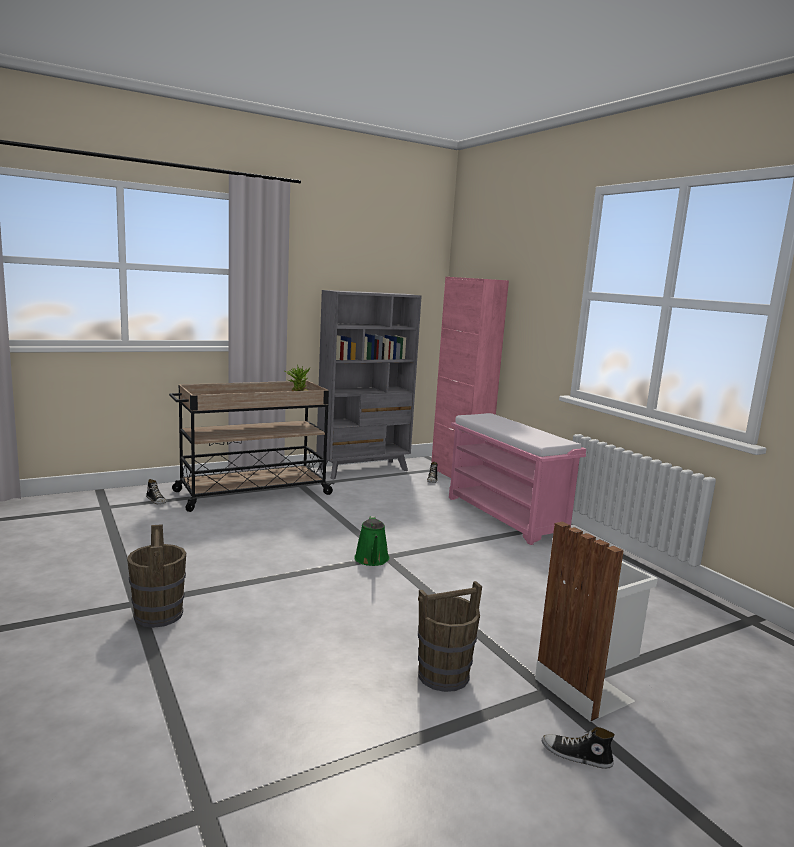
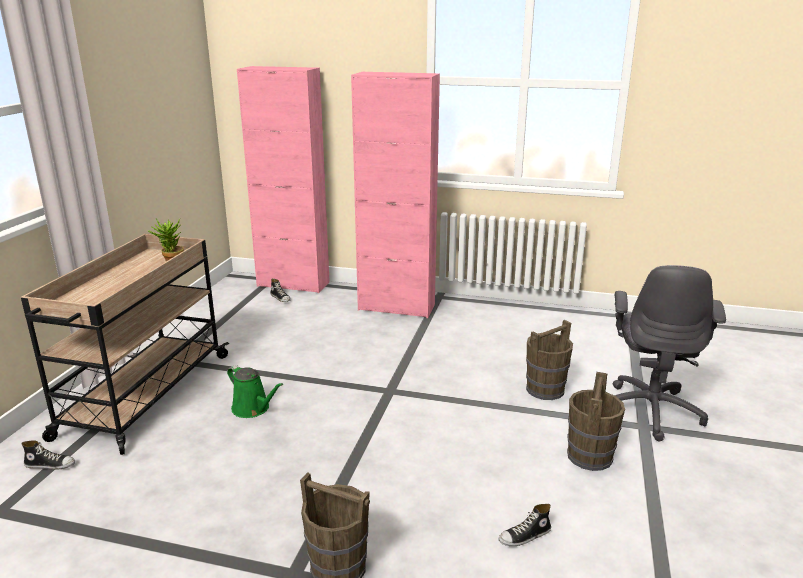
camera: 45 degrees left, 10 degrees up
grey bookcase [316,290,422,479] -> none
green watering can [354,516,390,566] -> green watering can moved to [227,365,283,418]
pink bench [449,413,586,545] -> pink cabinet [351,72,440,318]
white trash can [535,521,658,722] -> grey office chair [613,265,726,441]
shoe [542,727,615,769] -> shoe moved to [498,504,551,546]
none -> brown bucket [526,320,573,400]

